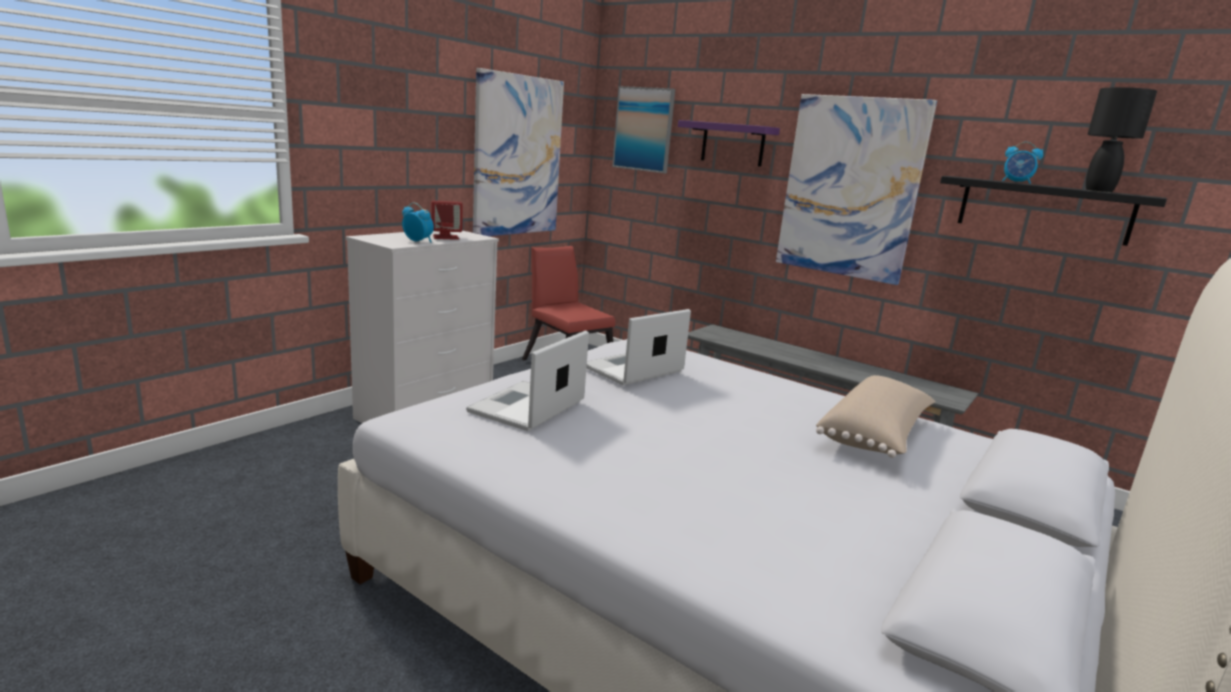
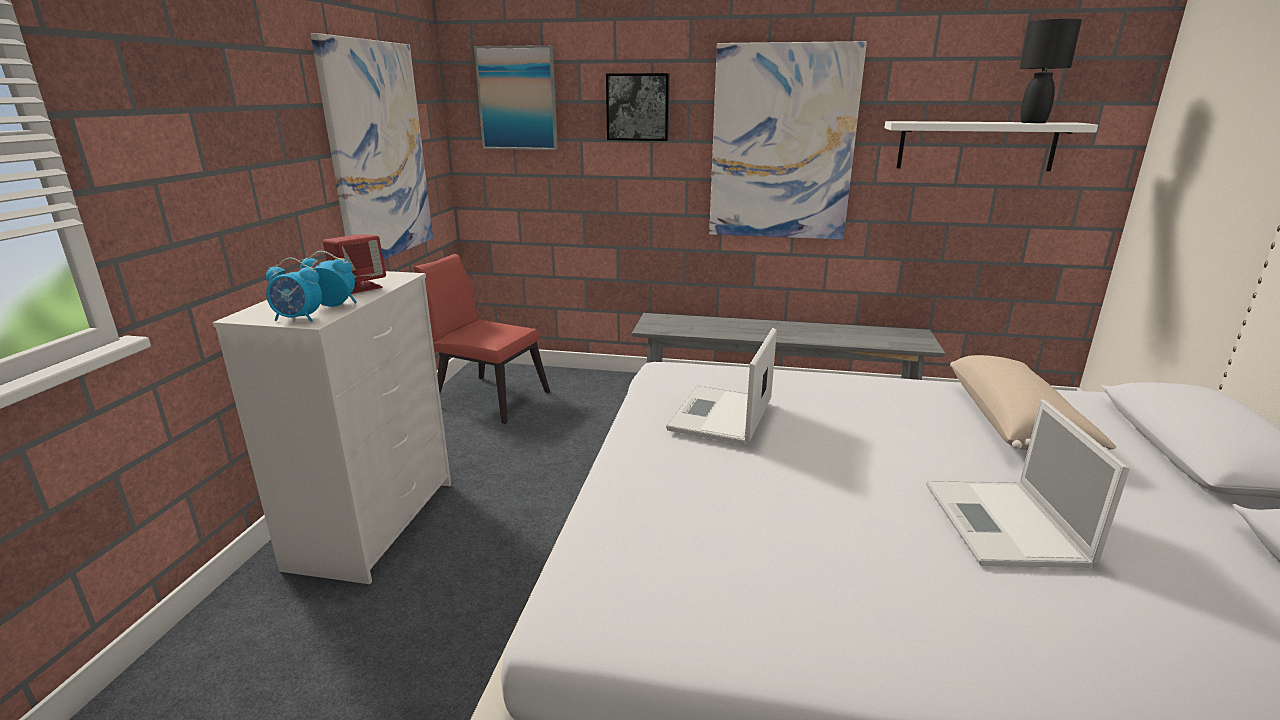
camera: 25 degrees left, 5 degrees up
laptop [466,331,589,431] -> laptop moved to [926,399,1130,568]
purple shelf [678,120,780,167] -> picture [606,73,670,141]
black shelf [940,176,1167,246] -> white shelf [885,121,1098,171]
alarm clock [1002,142,1043,184] -> alarm clock moved to [266,258,322,322]

